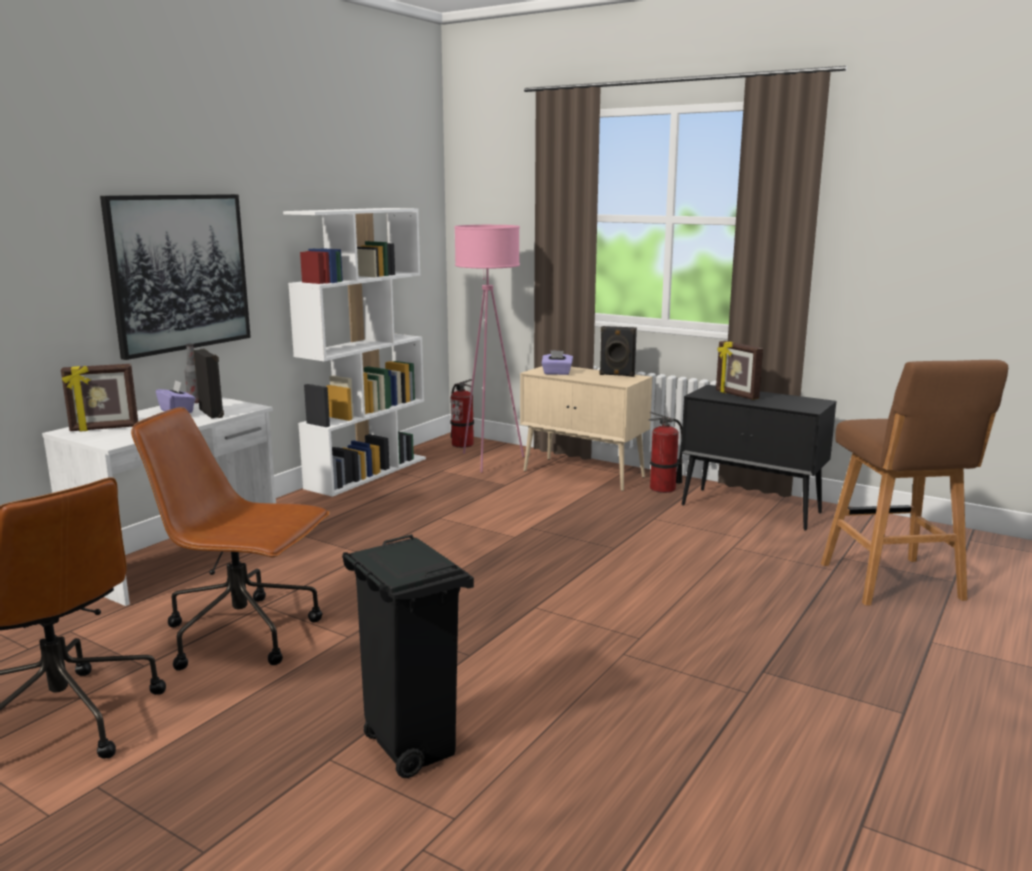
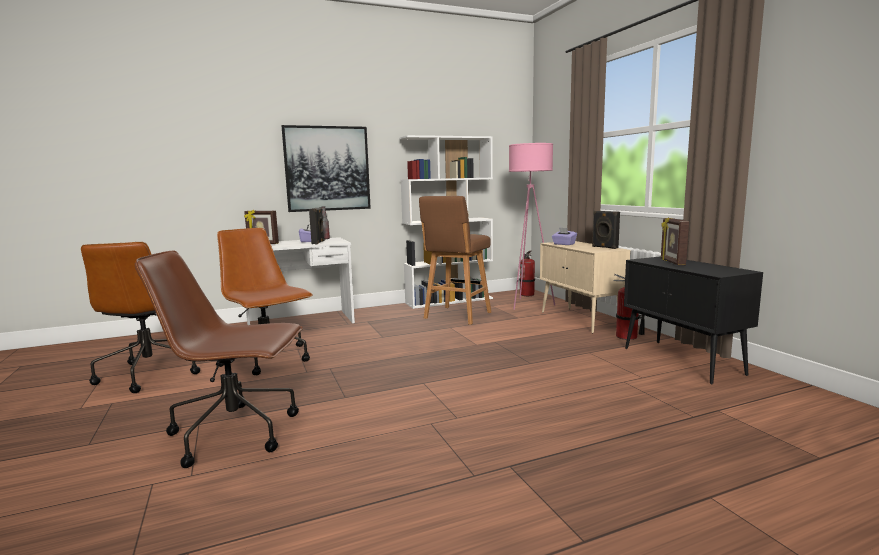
camera: 35 degrees right, 5 degrees down
black trash can [342,534,474,778] -> brown office chair [135,251,303,468]
brown stool [821,360,1008,606] -> brown stool moved to [419,196,491,325]

